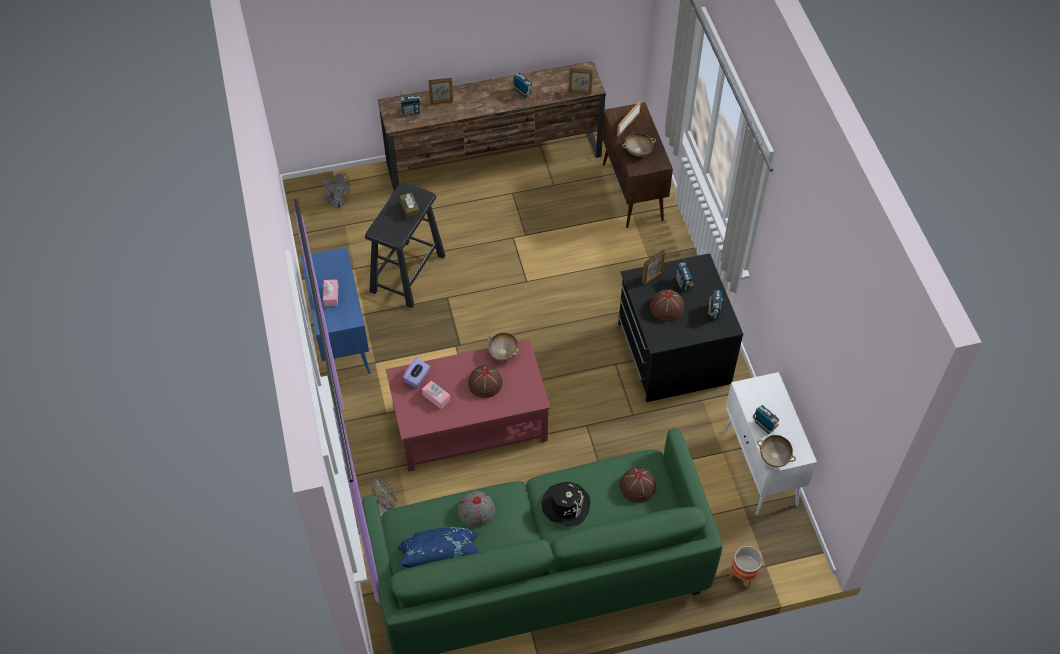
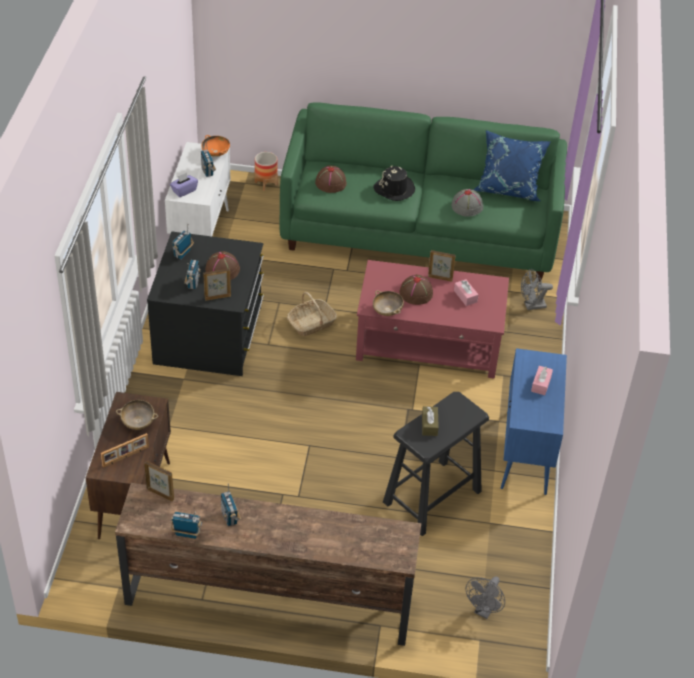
camera: 160 degrees left, 10 degrees down
grey fan [321,173,350,209] -> grey fan turned 120 degrees counterclockwise [466,576,505,619]
radio [398,90,422,116] -> radio moved to [171,511,202,539]
purple tissue box [403,358,430,388] -> purple tissue box moved to [170,173,198,197]
picture frame [428,78,453,105] -> picture frame moved to [428,250,456,282]
beige bowl [757,435,796,467] -> orange bowl [201,135,230,157]
none -> basket [287,292,337,336]

